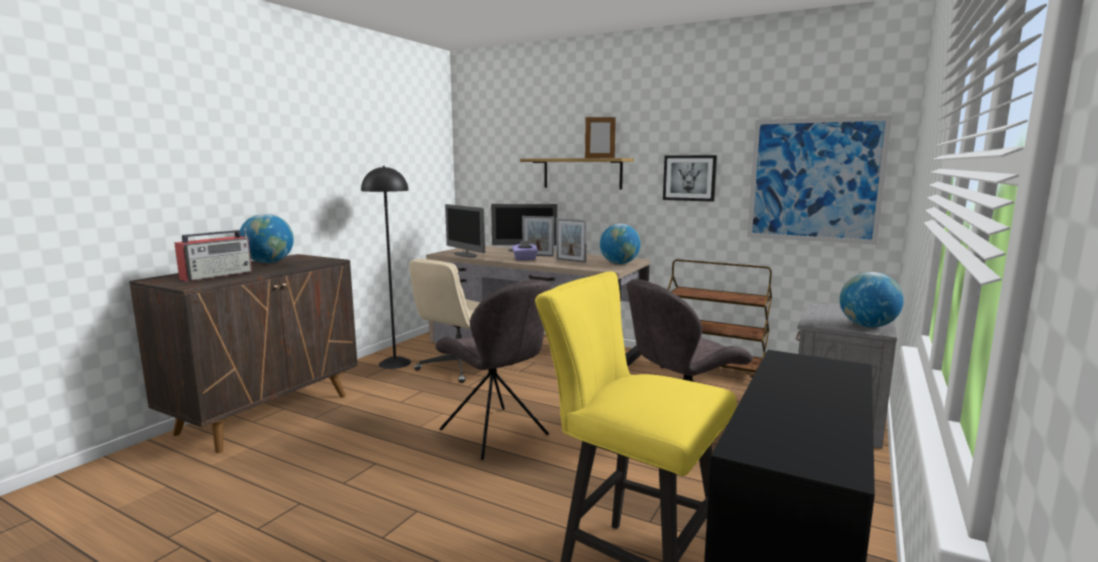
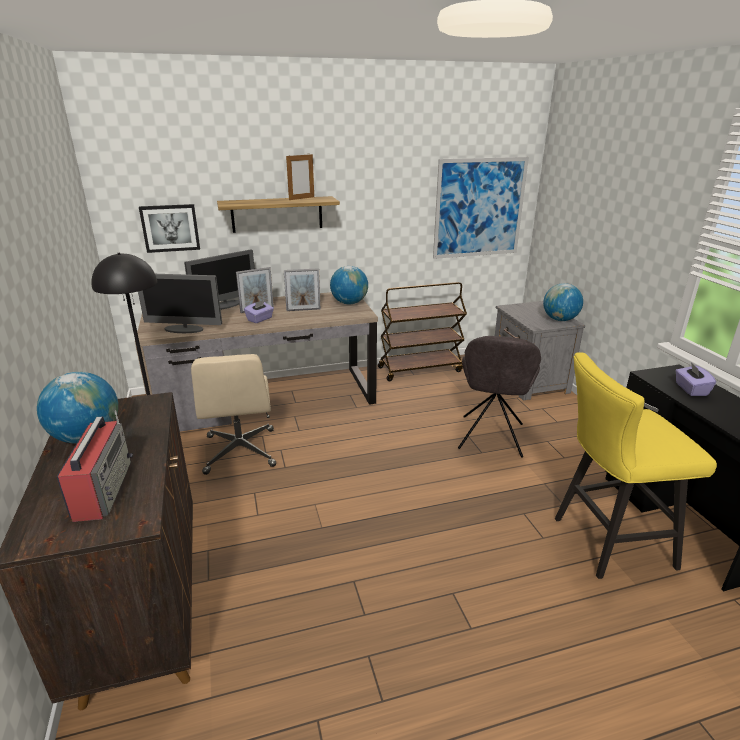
camera: 45 degrees left, 15 degrees up
grey chair [436,280,551,460] -> none
picture [663,155,717,202] -> picture moved to [139,204,200,253]
none -> purple tissue box [675,362,716,396]

